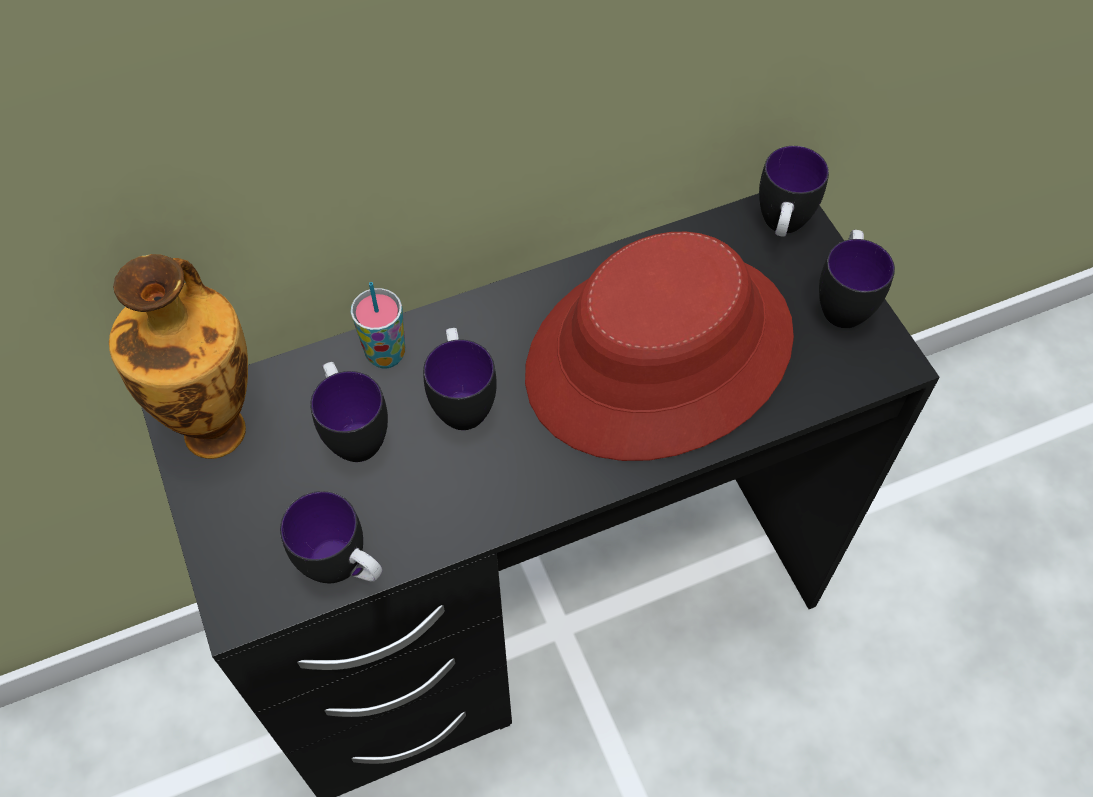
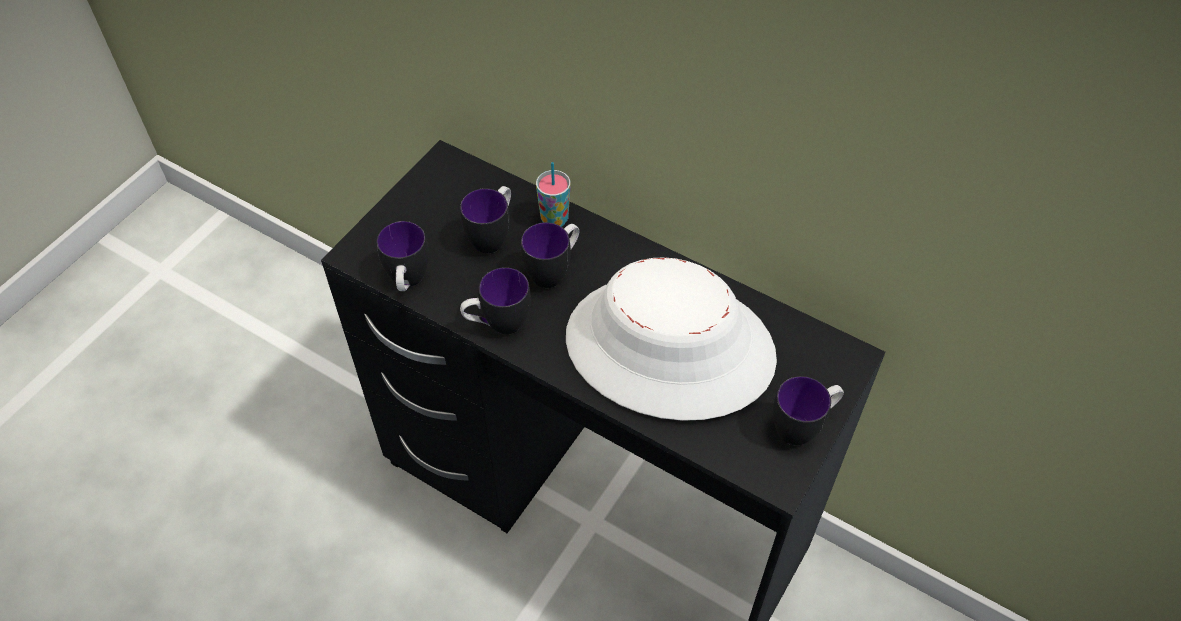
camera: 55 degrees right, 5 degrees down
vase [109,254,248,459] -> none
red hat [525,232,794,461] -> white hat [566,257,777,421]
mug [759,146,829,237] -> mug moved to [460,267,531,334]

